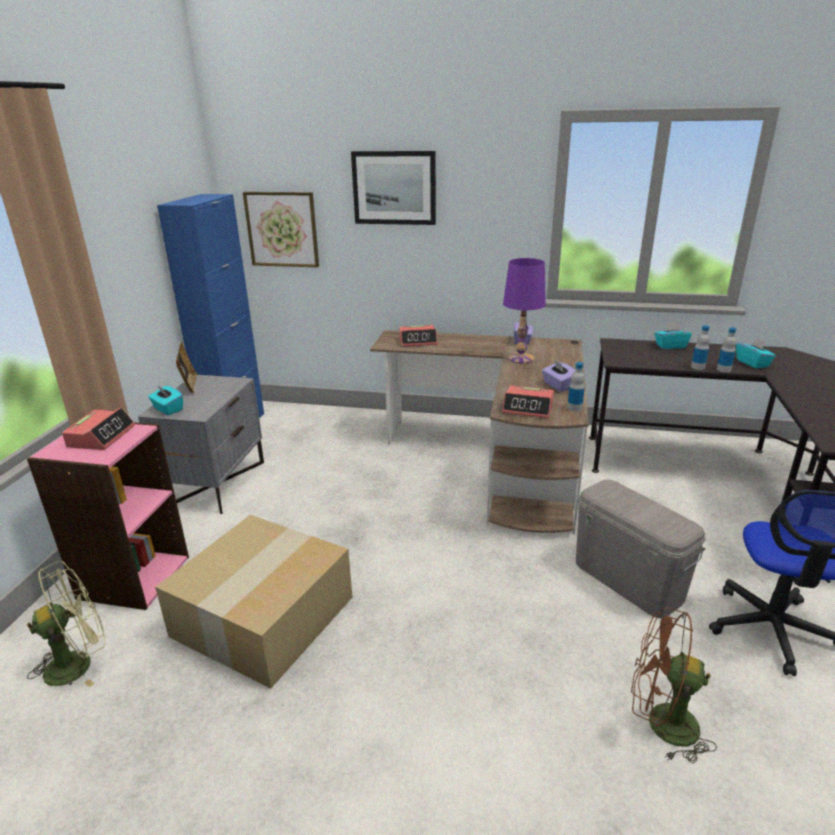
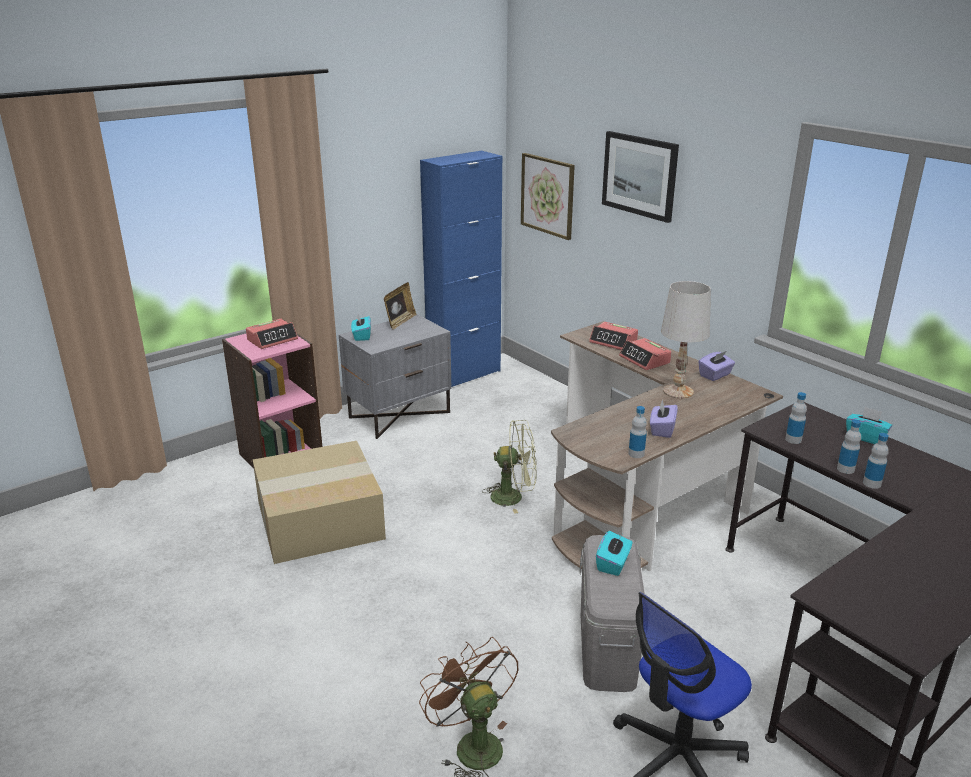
camera: 40 degrees right, 0 degrees up
green fan [26,561,106,687] -> green fan moved to [482,420,537,514]
alarm clock [502,386,554,418] -> alarm clock moved to [619,338,672,370]
purple table lamp [503,258,546,364] -> white table lamp [661,281,711,399]
turquoise tissue box [736,337,776,369] -> turquoise tissue box moved to [596,531,633,576]
none -> bottle [785,392,807,444]

